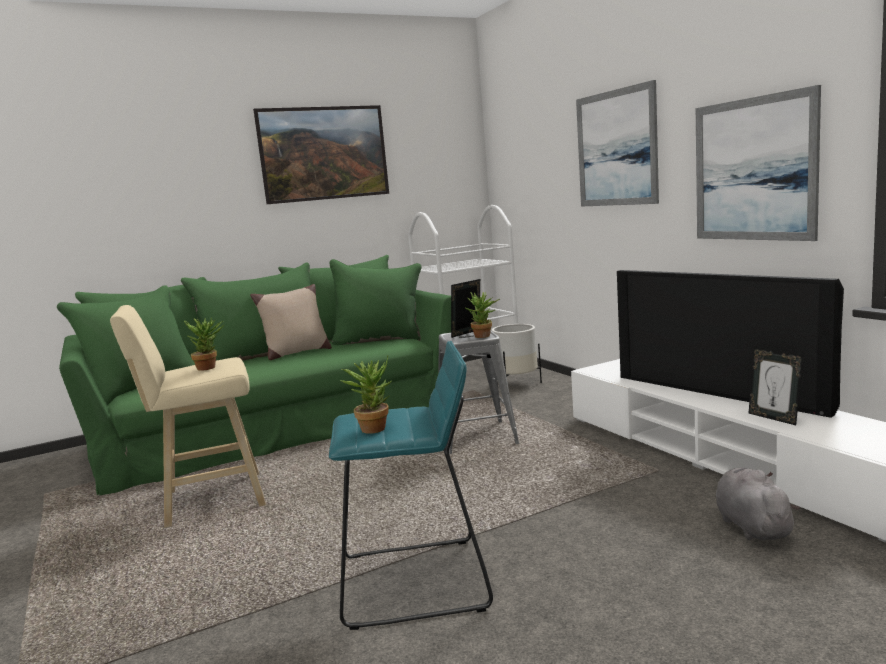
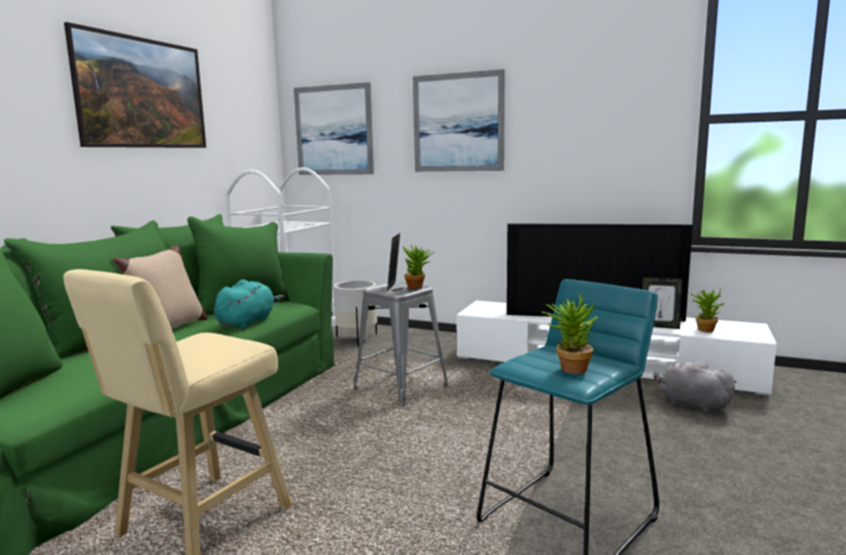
camera: 40 degrees left, 0 degrees up
potted plant [184,317,224,371] -> potted plant moved to [690,289,725,332]
picture [696,85,821,241] -> picture moved to [294,82,374,175]
none -> turquoise plush toy [214,280,284,329]

